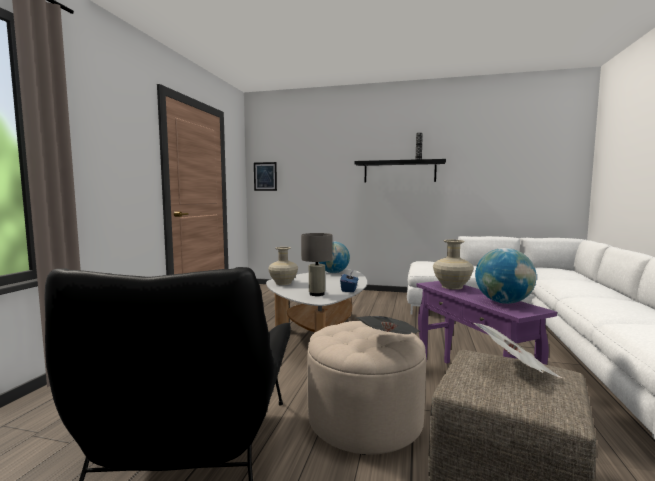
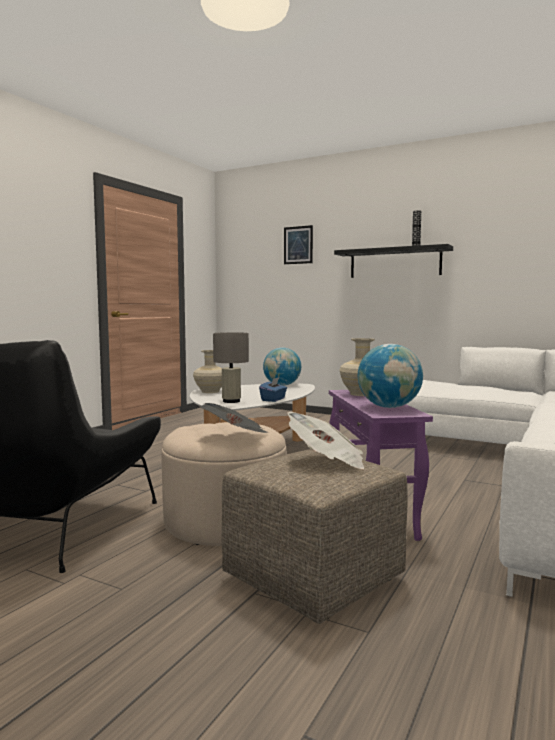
camera: 15 degrees right, 0 degrees up
picture [254,162,277,191] -> picture moved to [284,225,313,264]

